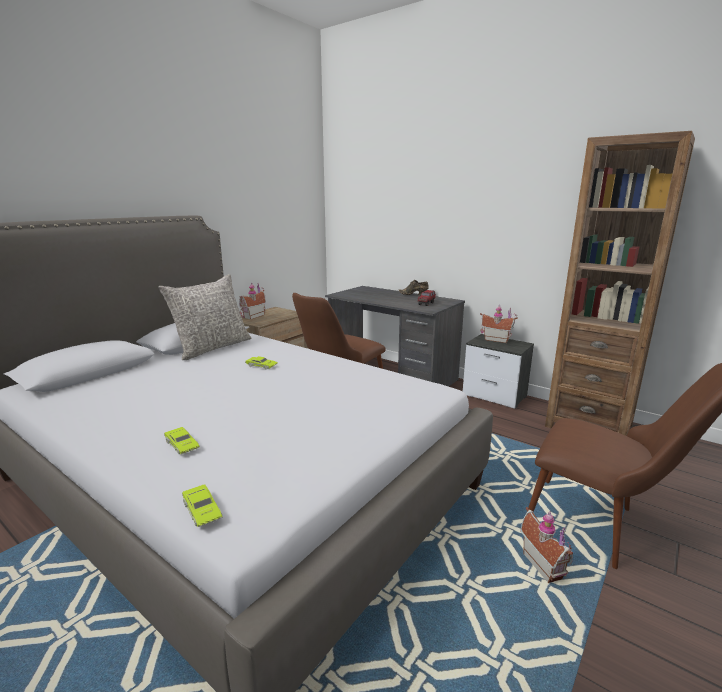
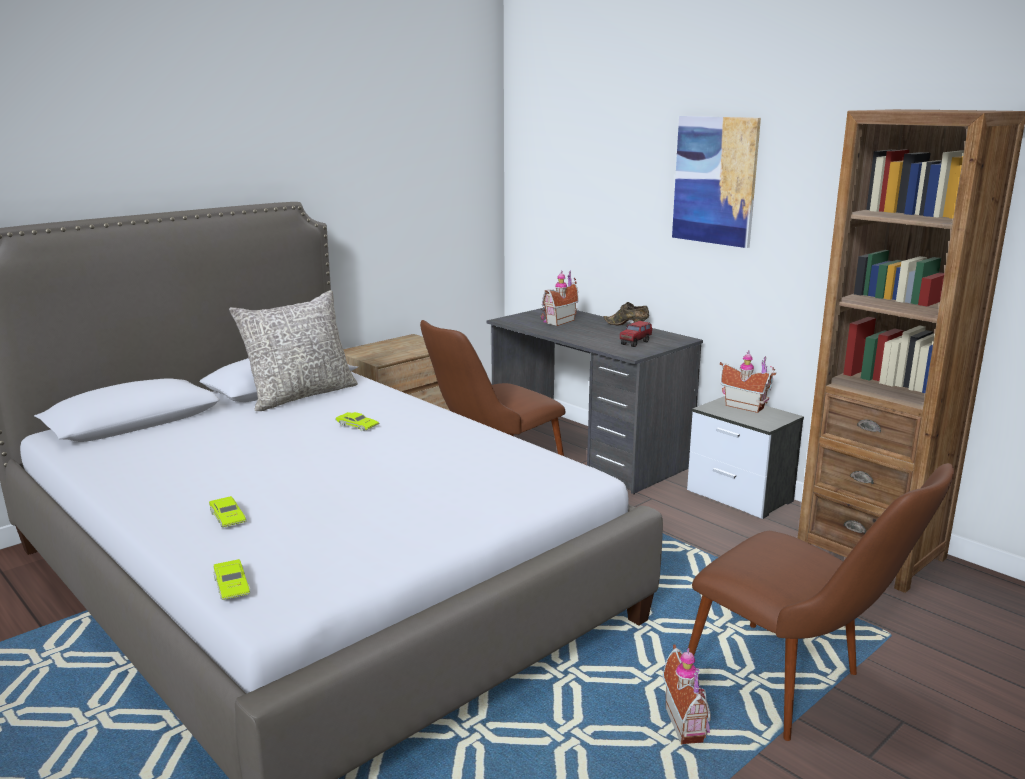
camera: 10 degrees right, 0 degrees up
toy house [239,282,266,319] -> toy house moved to [541,270,579,326]
none -> picture [672,116,761,248]

